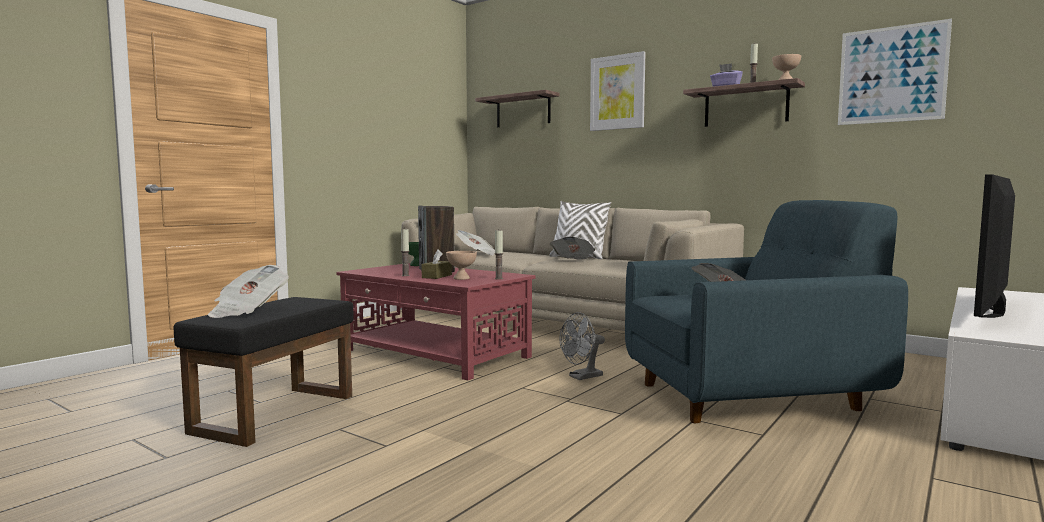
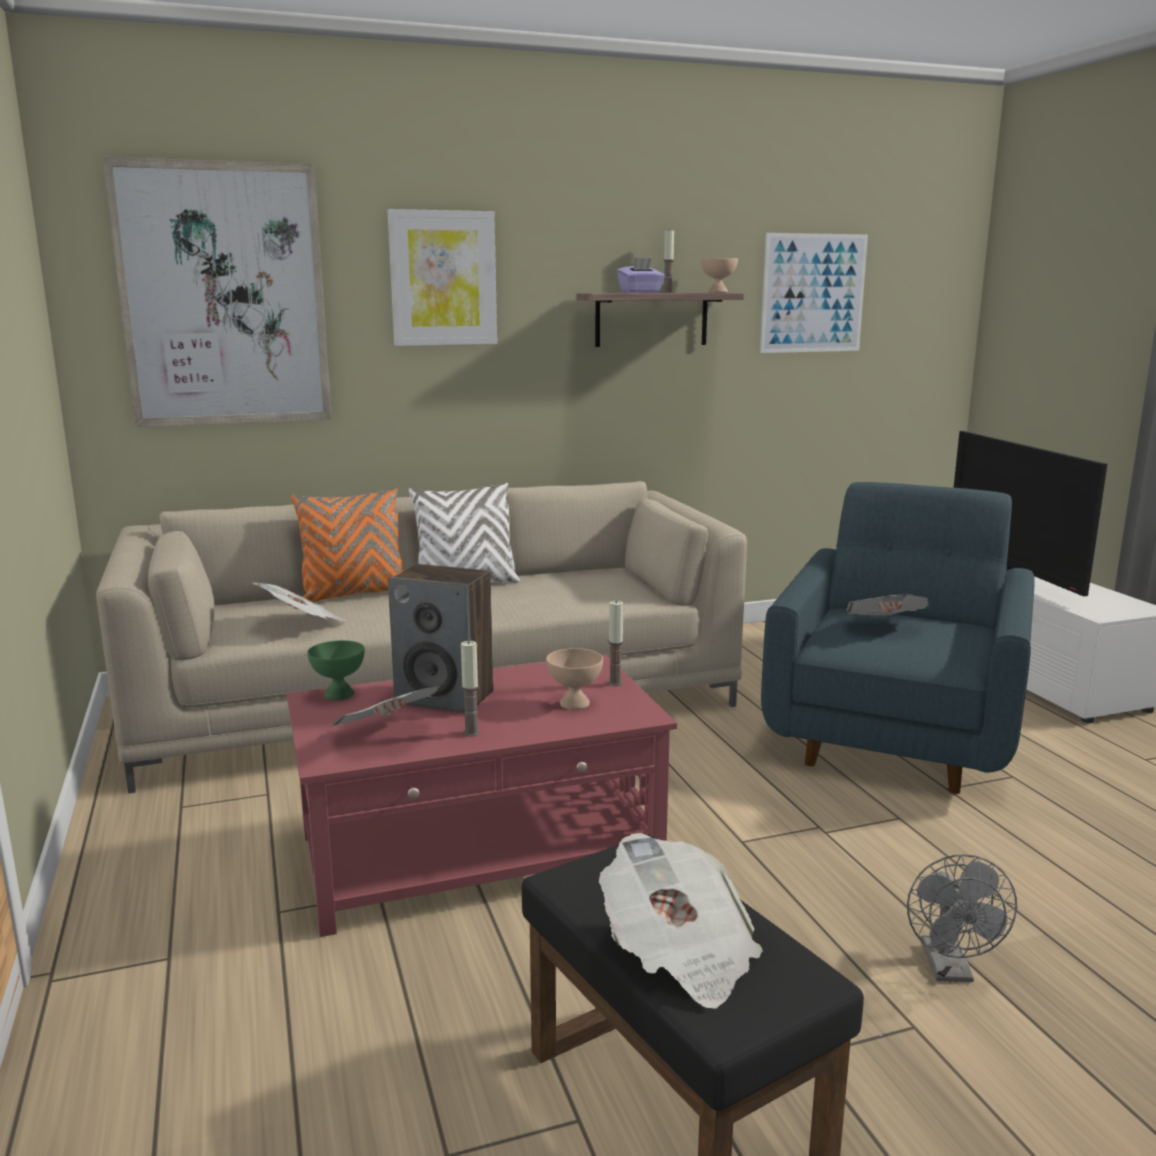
camera: 55 degrees left, 10 degrees up
brown tissue box [421,249,452,279] -> none
shelf [475,90,559,127] -> picture [103,157,332,427]
newspaper [550,237,595,260] -> newspaper moved to [332,686,439,726]
grey fan [559,312,605,380] -> grey fan moved to [907,854,1017,982]
none -> orange pillow [291,488,404,603]

